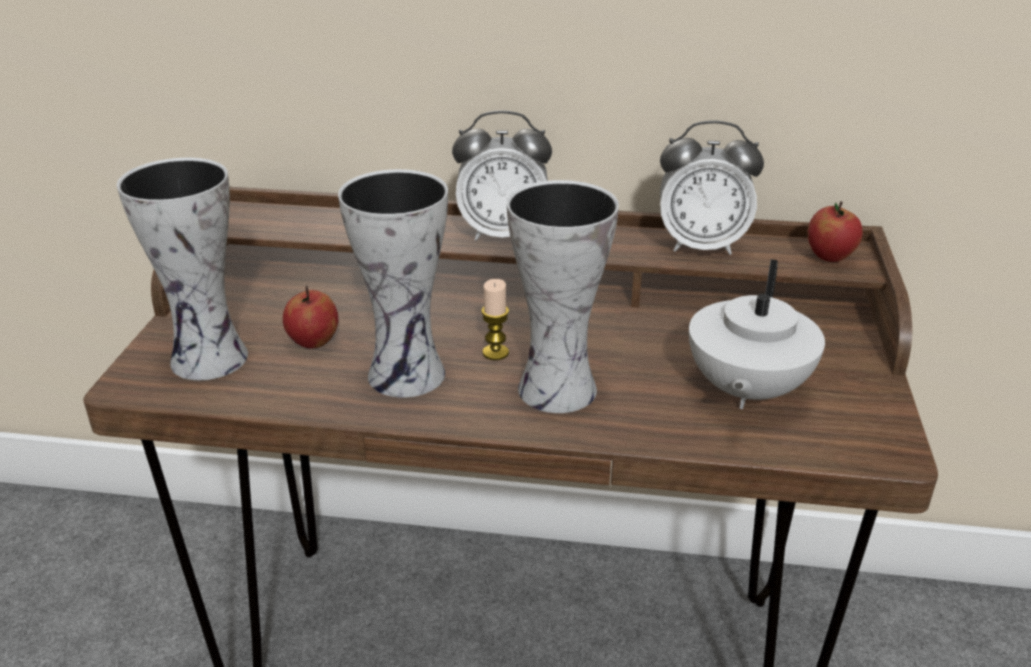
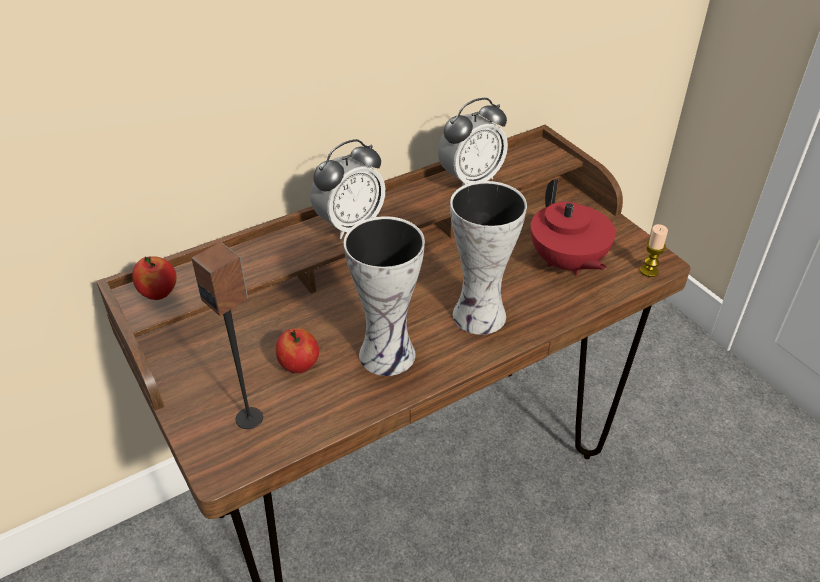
camera: 40 degrees left, 10 degrees up
vase [117,158,248,380] -> speaker [191,242,263,429]
candle [481,279,509,360] -> candle moved to [640,224,668,277]
white teapot [689,259,825,409] -> red teapot [530,179,616,276]
apple [807,201,863,262] -> apple moved to [132,256,177,300]

